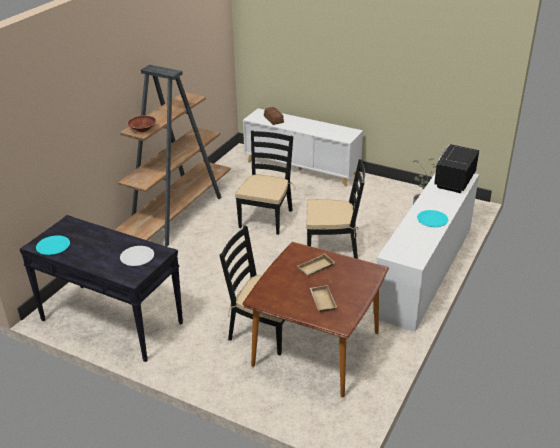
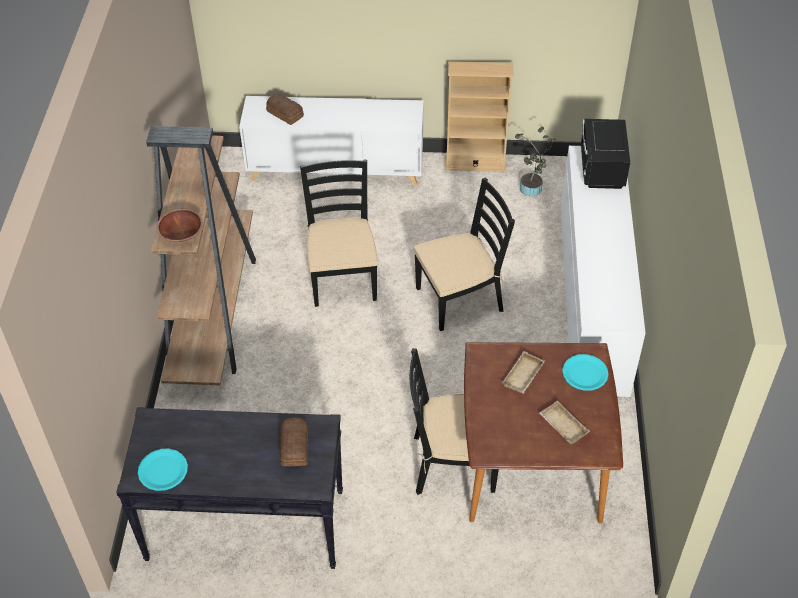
camera: 25 degrees left, 15 degrees up
white plate [120,246,154,266] -> bread [280,417,308,466]
turquoise plate [417,210,448,227] -> turquoise plate moved to [562,354,608,391]
none -> beige bookcase [445,61,513,172]

